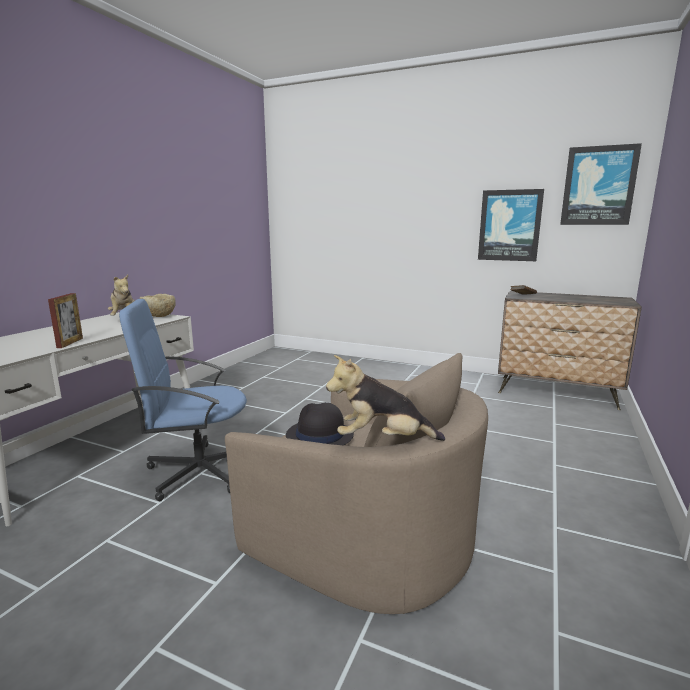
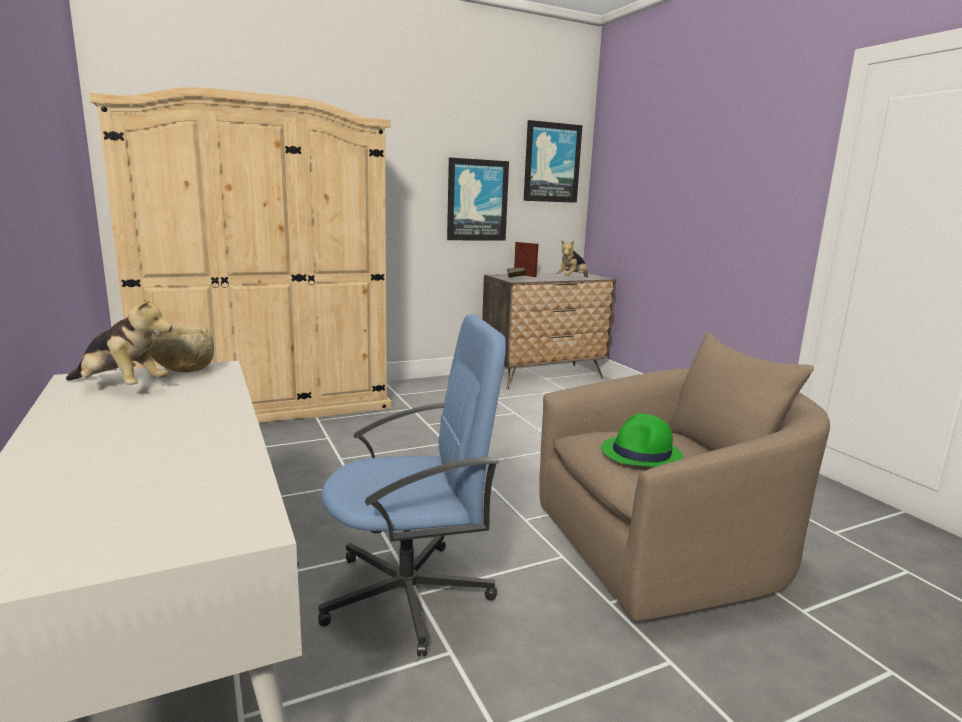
camera: 50 degrees left, 0 degrees up
picture frame [48,293,83,348] -> picture frame moved to [514,242,538,277]
blue office chair [119,299,247,501] -> blue office chair turned 135 degrees counterclockwise [318,314,506,656]
black hat [286,402,354,445] -> green hat [601,414,683,467]
plush toy [326,355,445,441] -> plush toy moved to [556,240,588,277]
none -> beige wardrobe [89,87,391,423]

